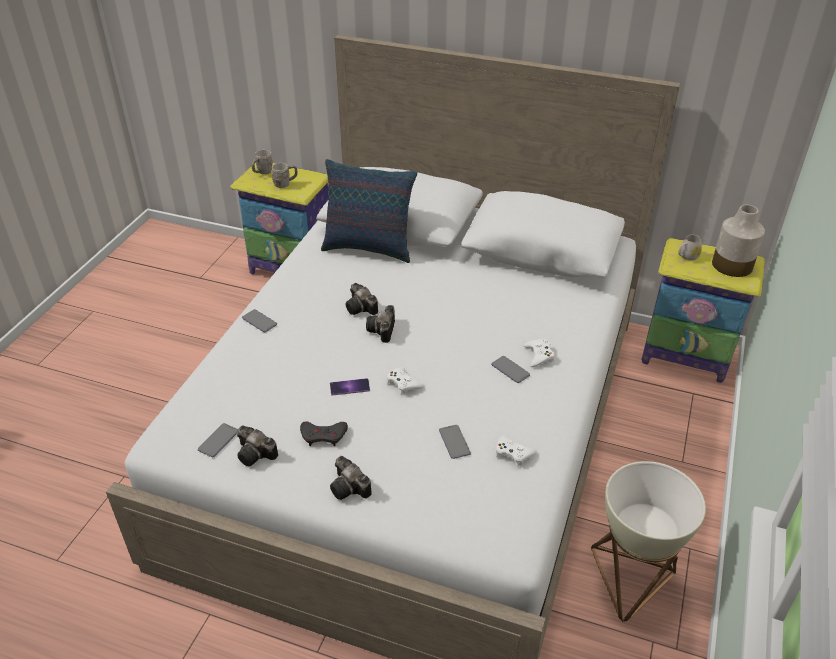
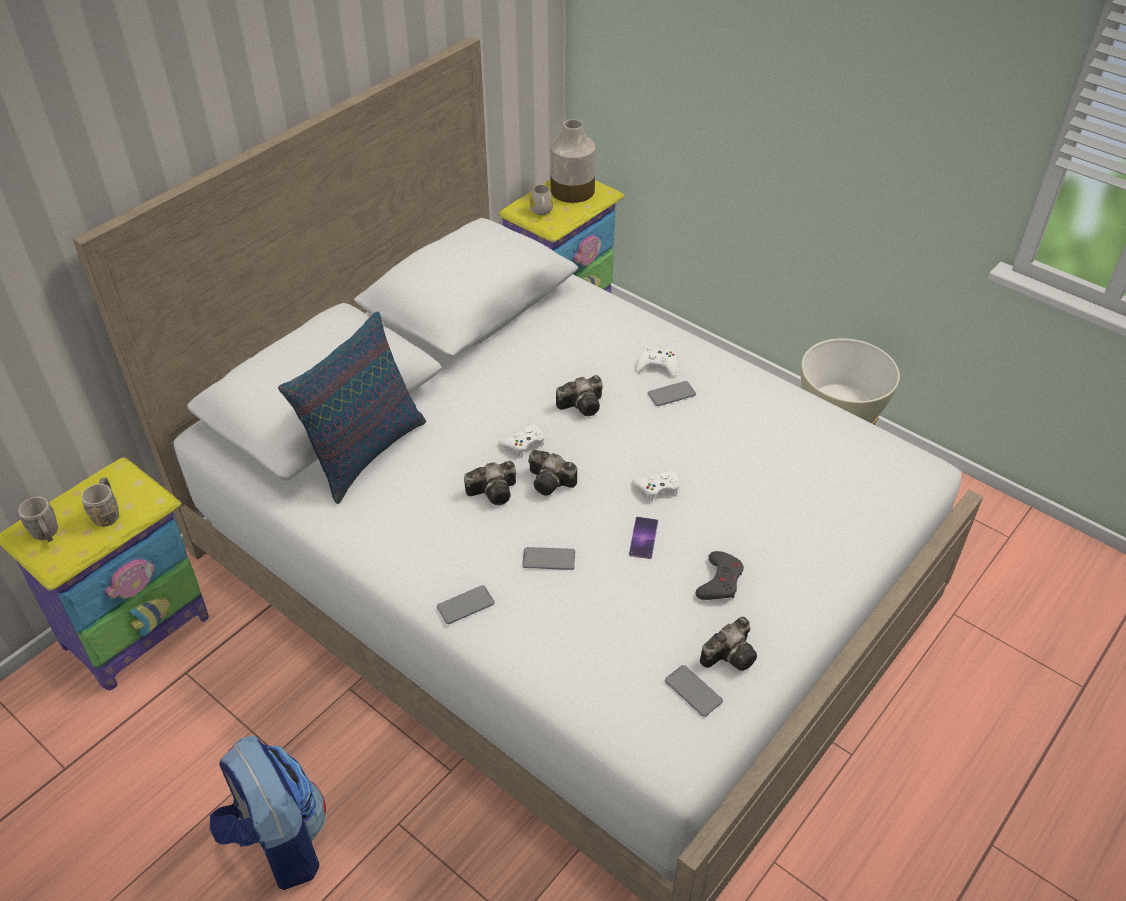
camera: 70 degrees left, 5 degrees up
camera [330,456,372,500] -> camera moved to [556,375,603,416]
phone [439,425,471,459] -> phone moved to [522,547,575,570]
white game controller [496,436,537,467] -> white game controller moved to [498,424,544,457]
none -> backpack [210,736,326,890]

